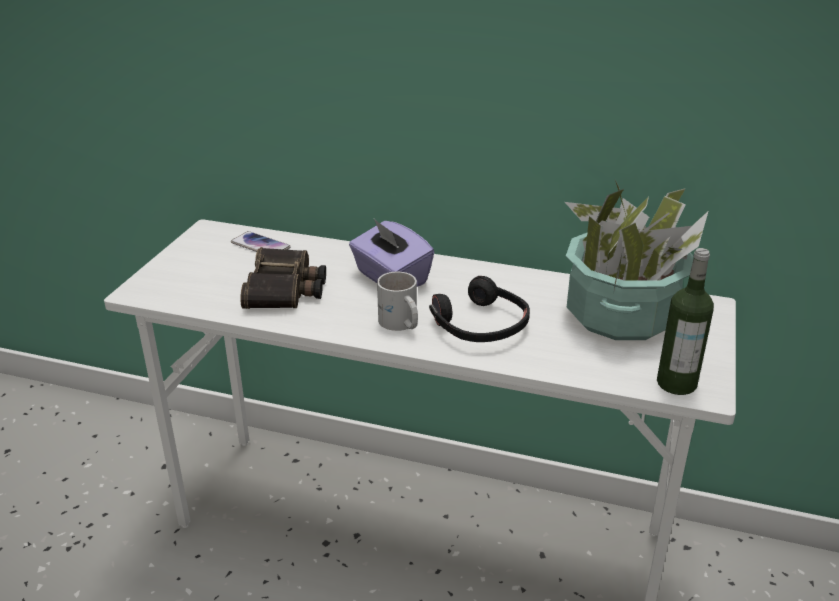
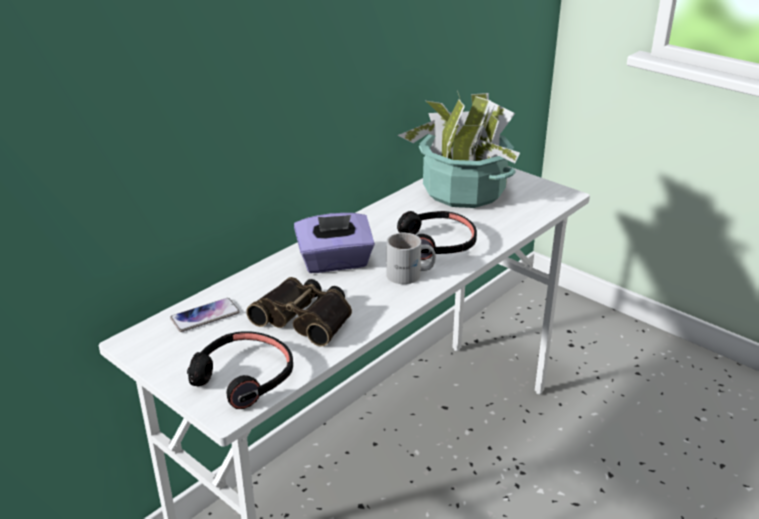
camera: 65 degrees left, 0 degrees up
bottle [657,248,714,395] -> none
none -> black headphones [187,331,293,409]

